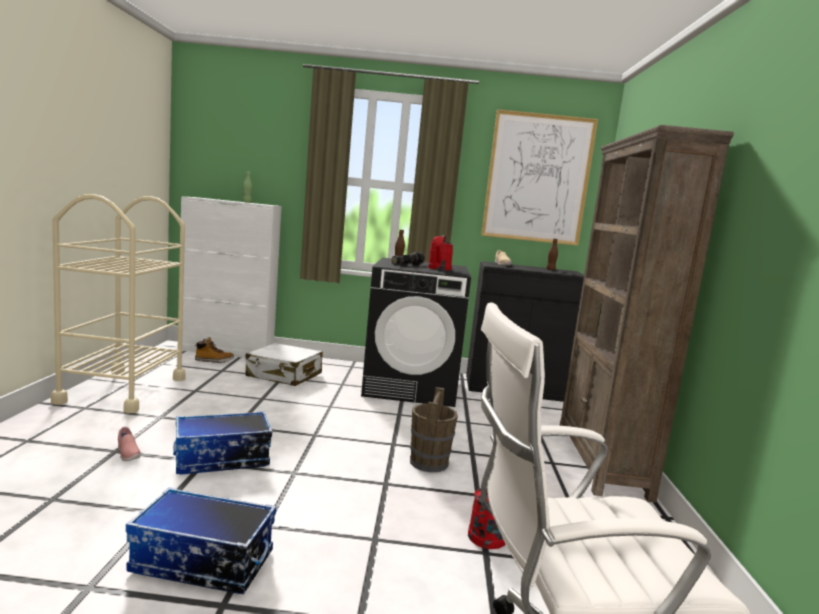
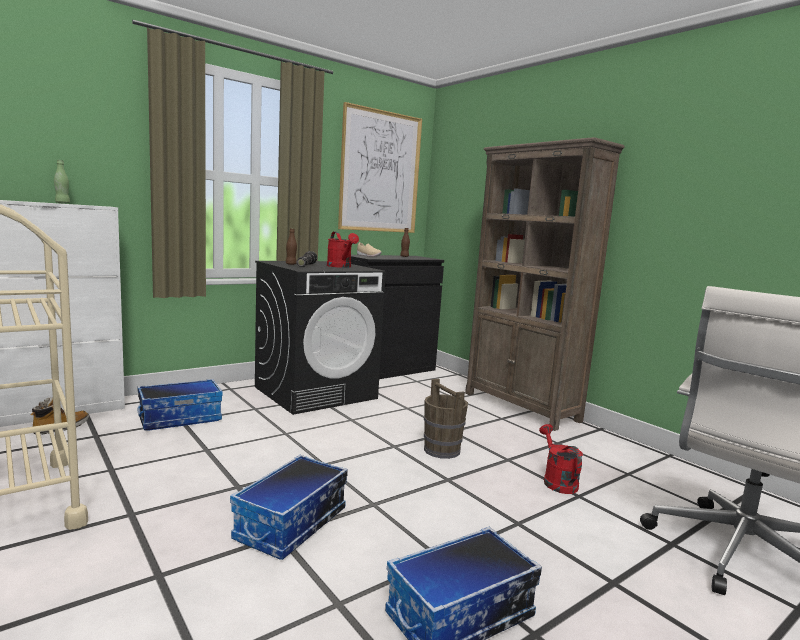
camera: 40 degrees left, 0 degrees up
pink shoe [118,427,141,461] -> none
white suitcase [245,343,323,386] -> storage box [137,379,223,431]

